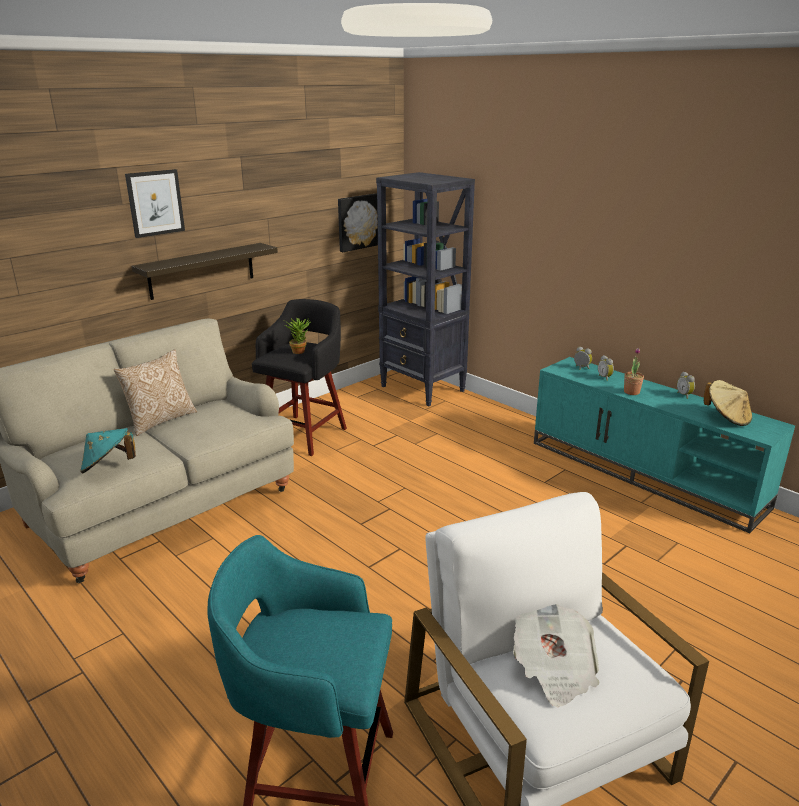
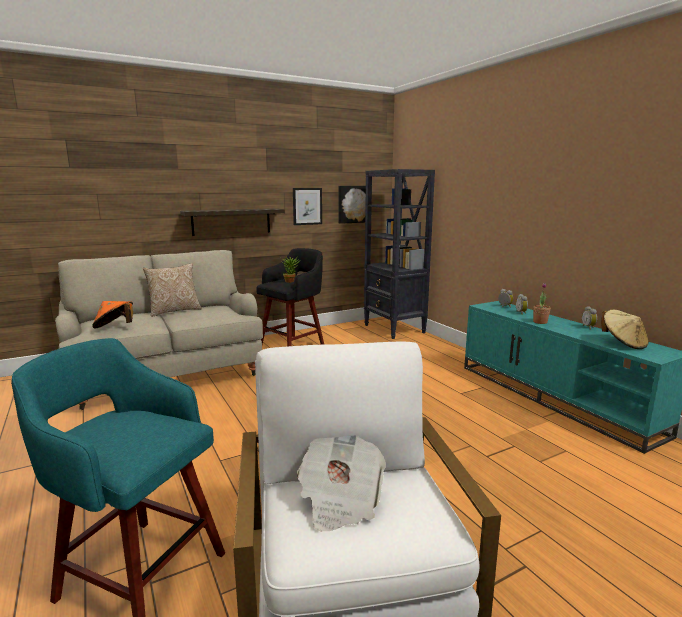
camera: 15 degrees right, 10 degrees down
turquoise hat [80,428,136,473] -> orange hat [92,301,133,329]
picture [125,169,185,238] -> picture moved to [293,188,322,225]

